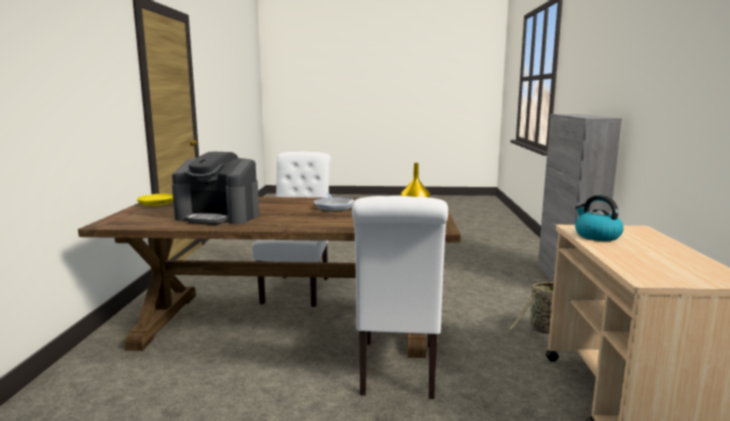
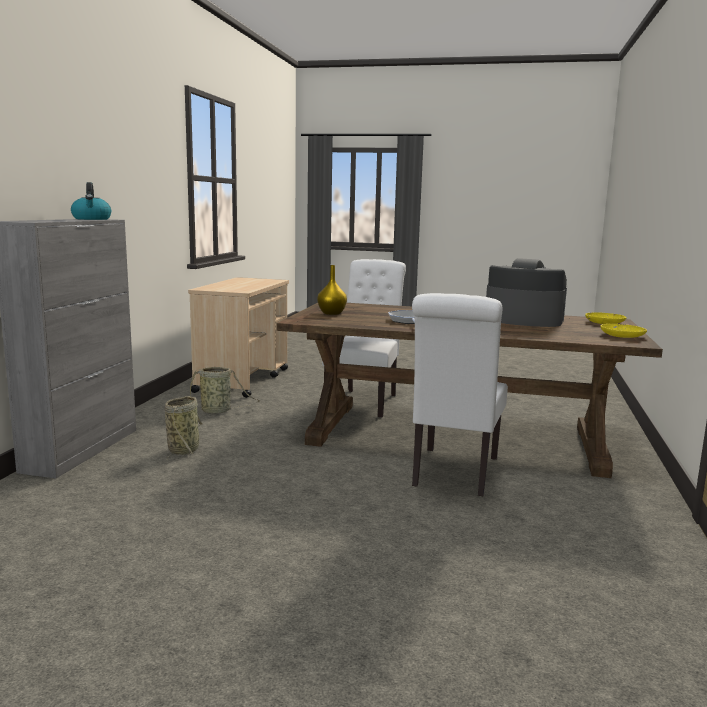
camera: 170 degrees left, 0 degrees up
kettle [575,195,624,241] -> kettle moved to [71,182,111,220]
none -> basket [165,396,202,460]
none -> yellow plate [585,312,626,324]

